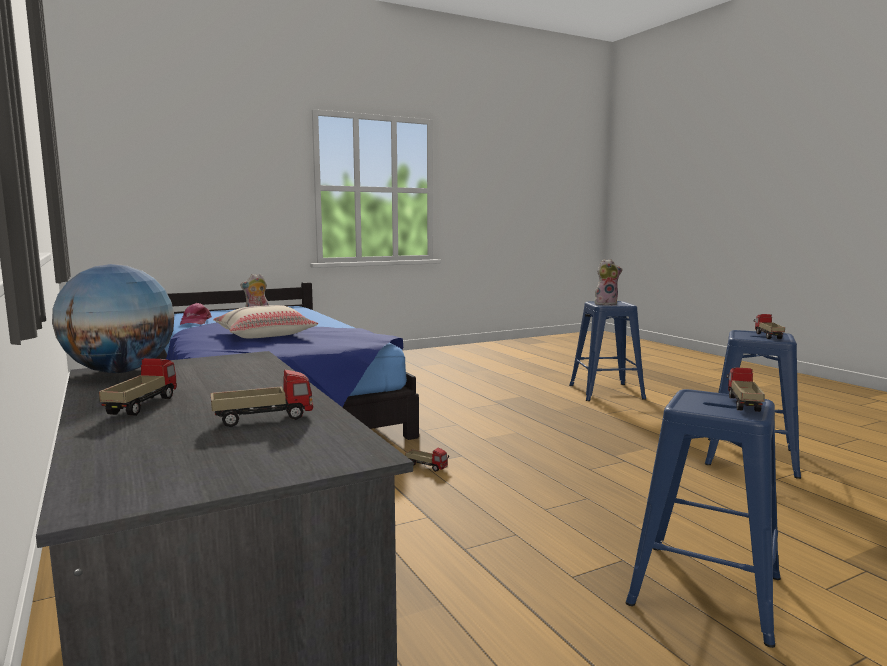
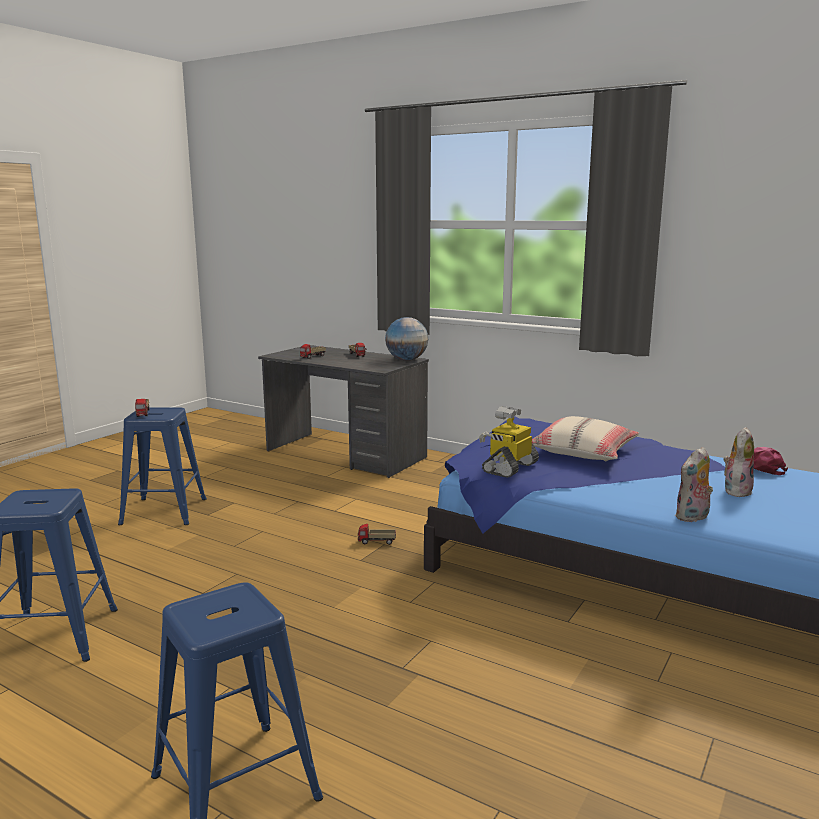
camera: 150 degrees right, 5 degrees up
plush toy [595,259,623,305] -> plush toy moved to [675,447,713,523]
toy truck [754,314,785,339] -> none
none -> toy robot [479,406,539,478]

